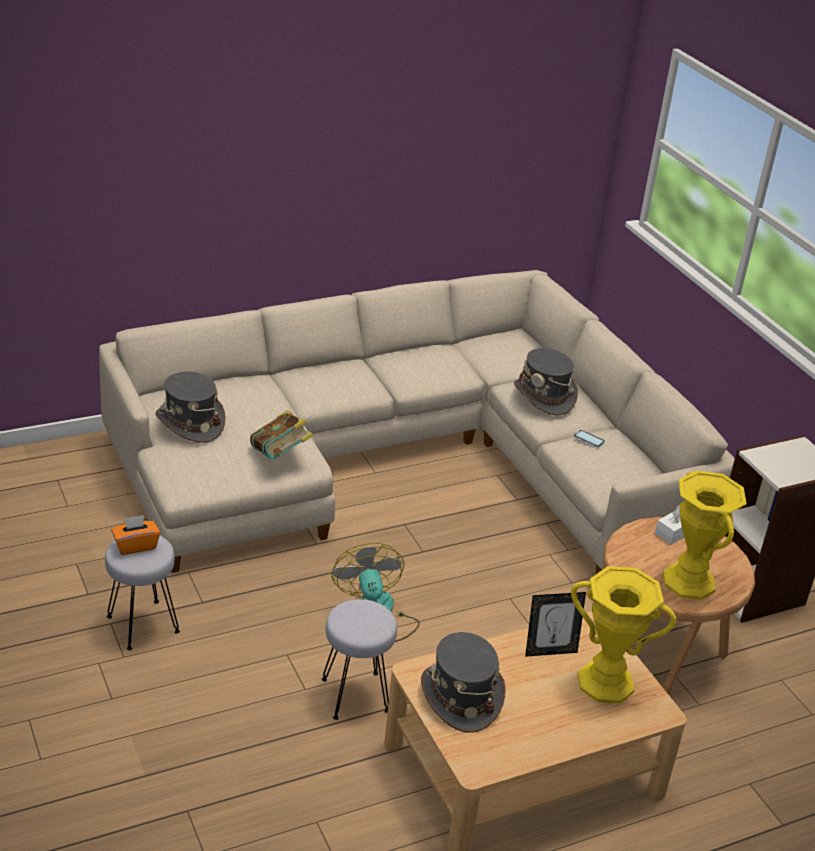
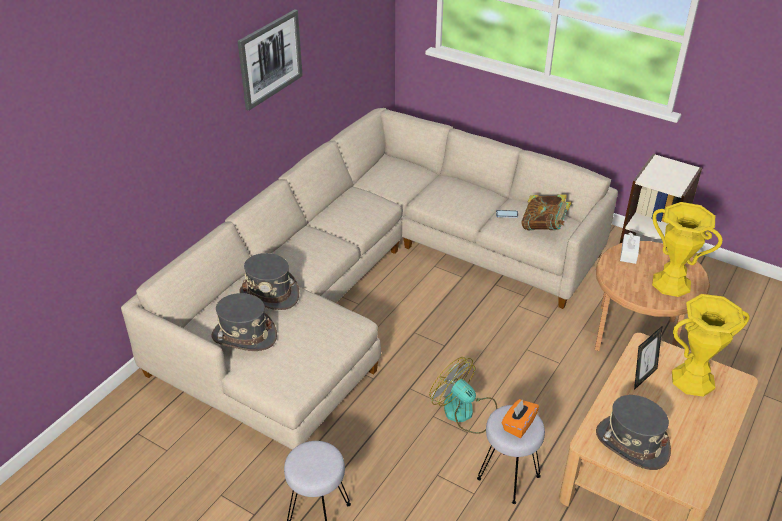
camera: 30 degrees left, 5 degrees up
orange tissue box [111,515,160,555] -> orange tissue box moved to [502,399,539,438]
book [250,410,314,459] -> book moved to [521,194,571,230]
grey hat [514,348,578,416] -> grey hat moved to [239,253,299,310]
none -> picture [238,9,303,111]

